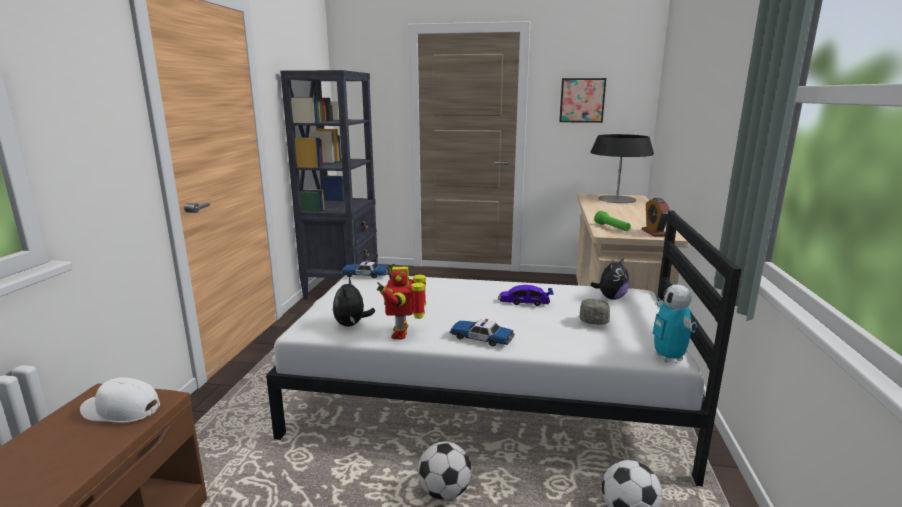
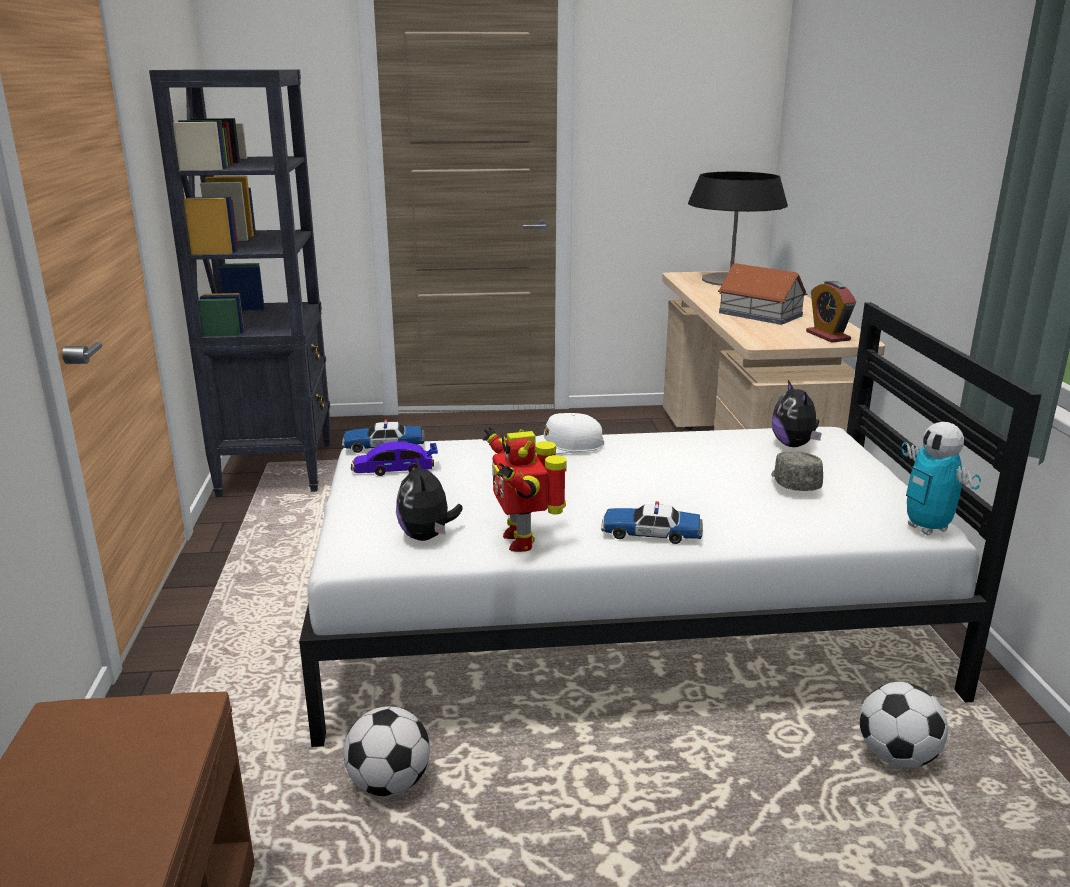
camera: 15 degrees left, 5 degrees up
white cap [80,377,160,423] -> white cap moved to [535,413,604,454]
football [418,442,472,500] -> football moved to [344,706,430,796]
toy car [498,285,553,306] -> toy car moved to [351,441,438,476]
picture [559,78,606,123] -> none
plush toy [591,258,629,300] -> plush toy turned 135 degrees clockwise [772,380,822,447]
green flashlight [594,211,631,231] -> none
none -> toy house [718,263,808,325]

